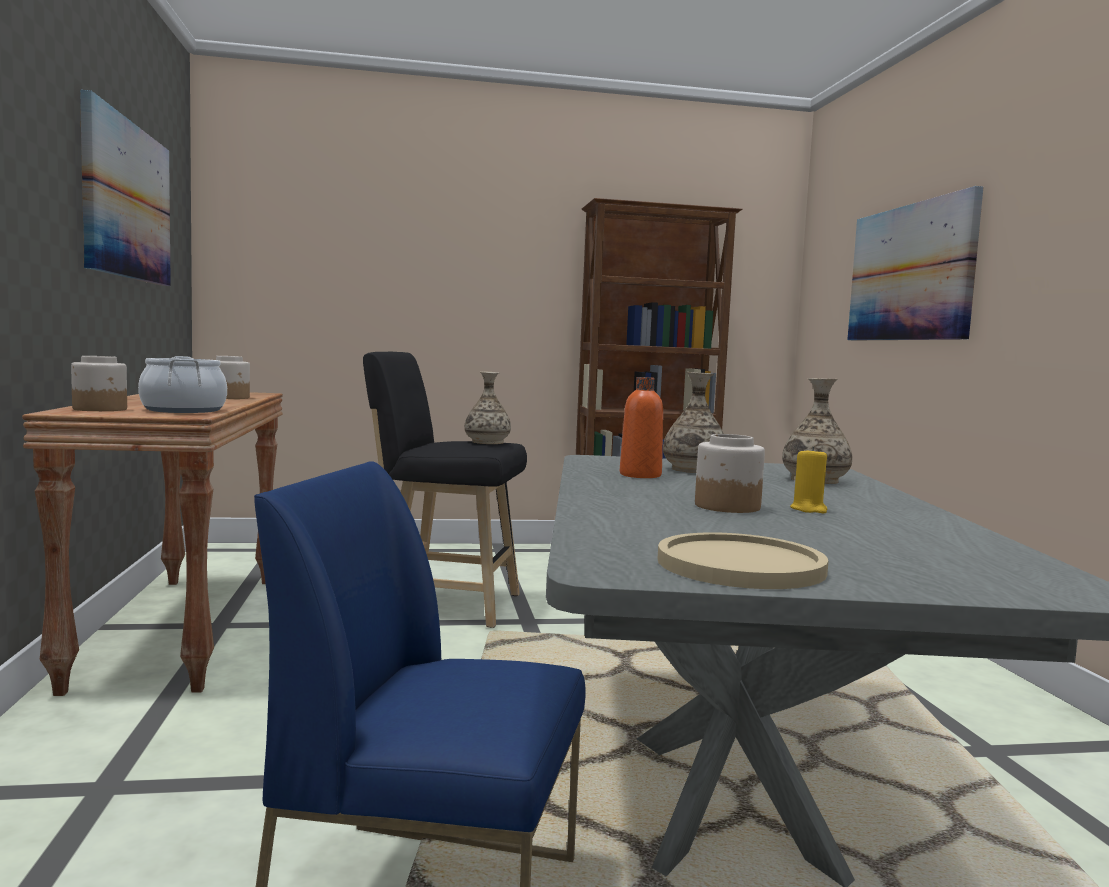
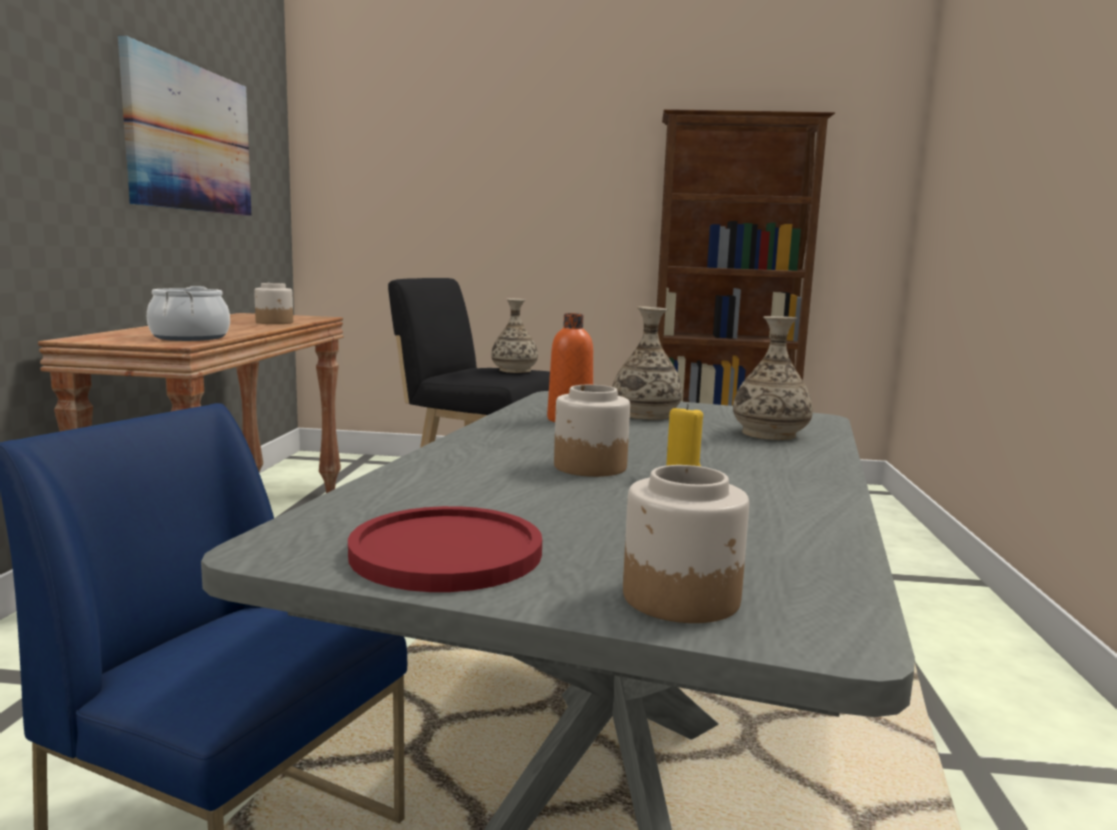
camera: 15 degrees right, 5 degrees up
jar [71,356,127,411] -> jar moved to [623,465,749,623]
beige plate [657,532,828,589] -> red plate [348,506,542,592]
picture [847,186,983,340] -> none

